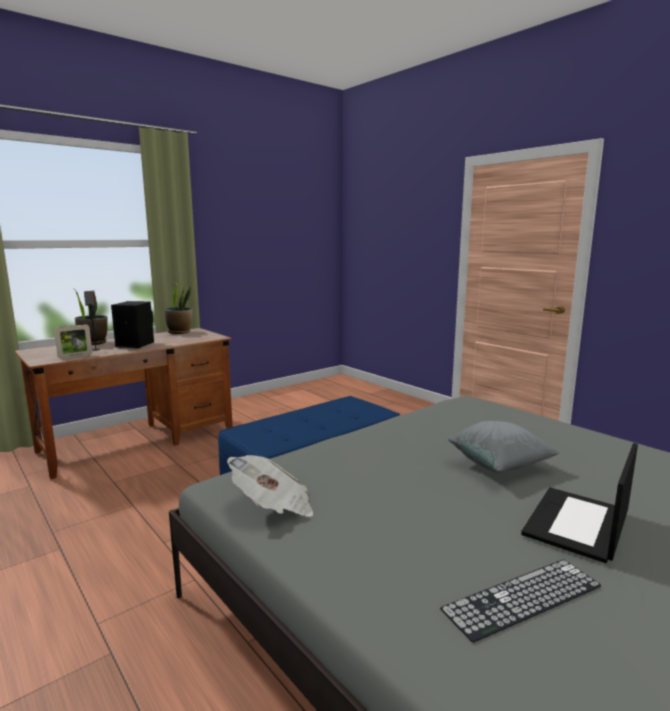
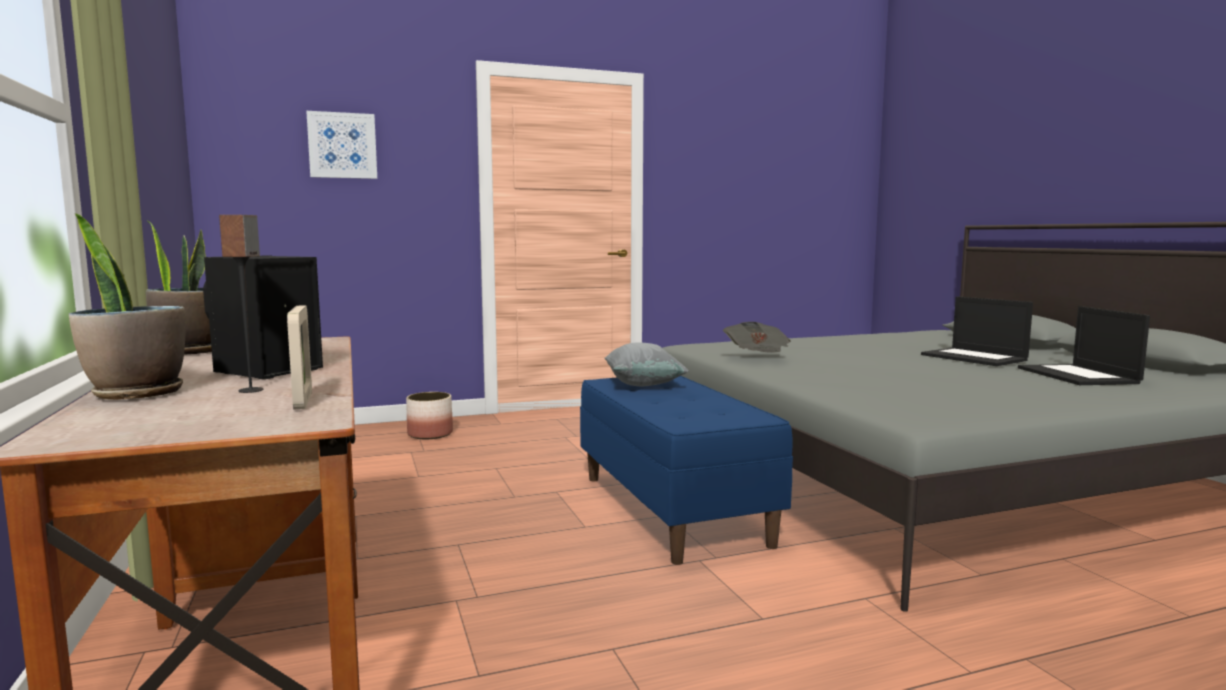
camera: 70 degrees left, 5 degrees down
newspaper [227,455,313,517] -> newspaper moved to [723,322,791,353]
keyboard [440,559,601,643] -> laptop [1018,306,1150,385]
grey pillow [447,421,560,473] -> grey pillow moved to [604,342,689,386]
none -> picture [306,111,377,179]
none -> planter [406,392,453,439]

